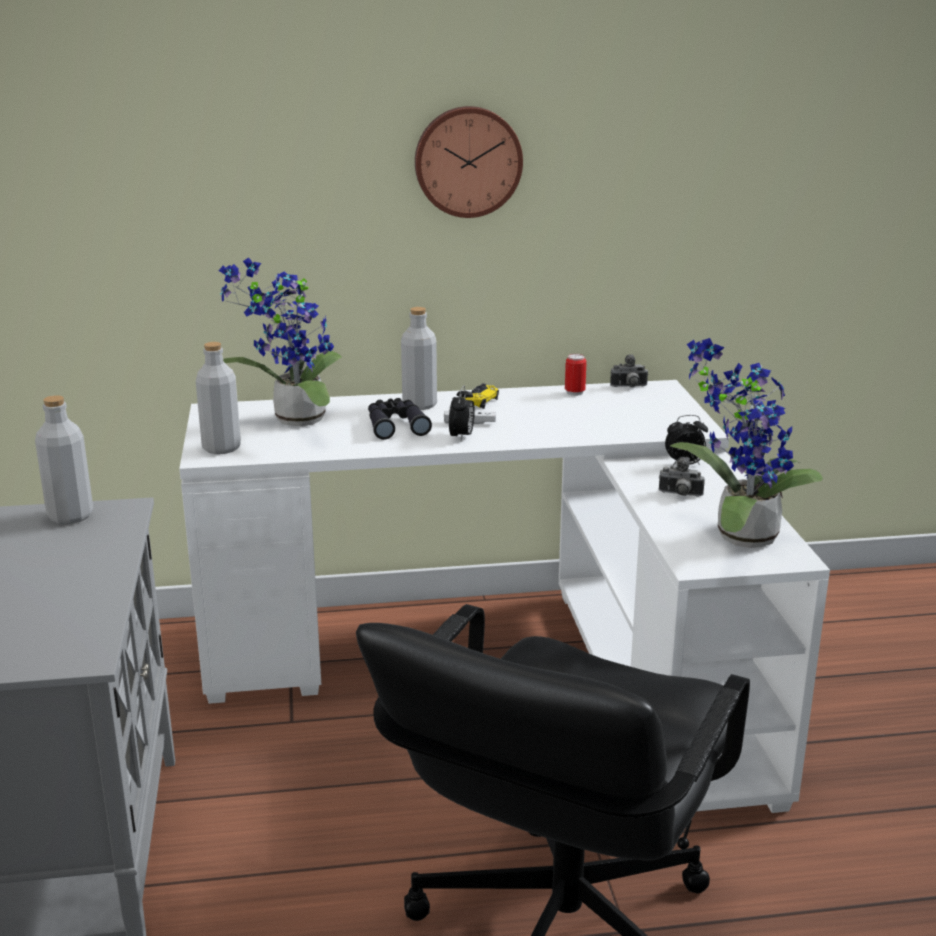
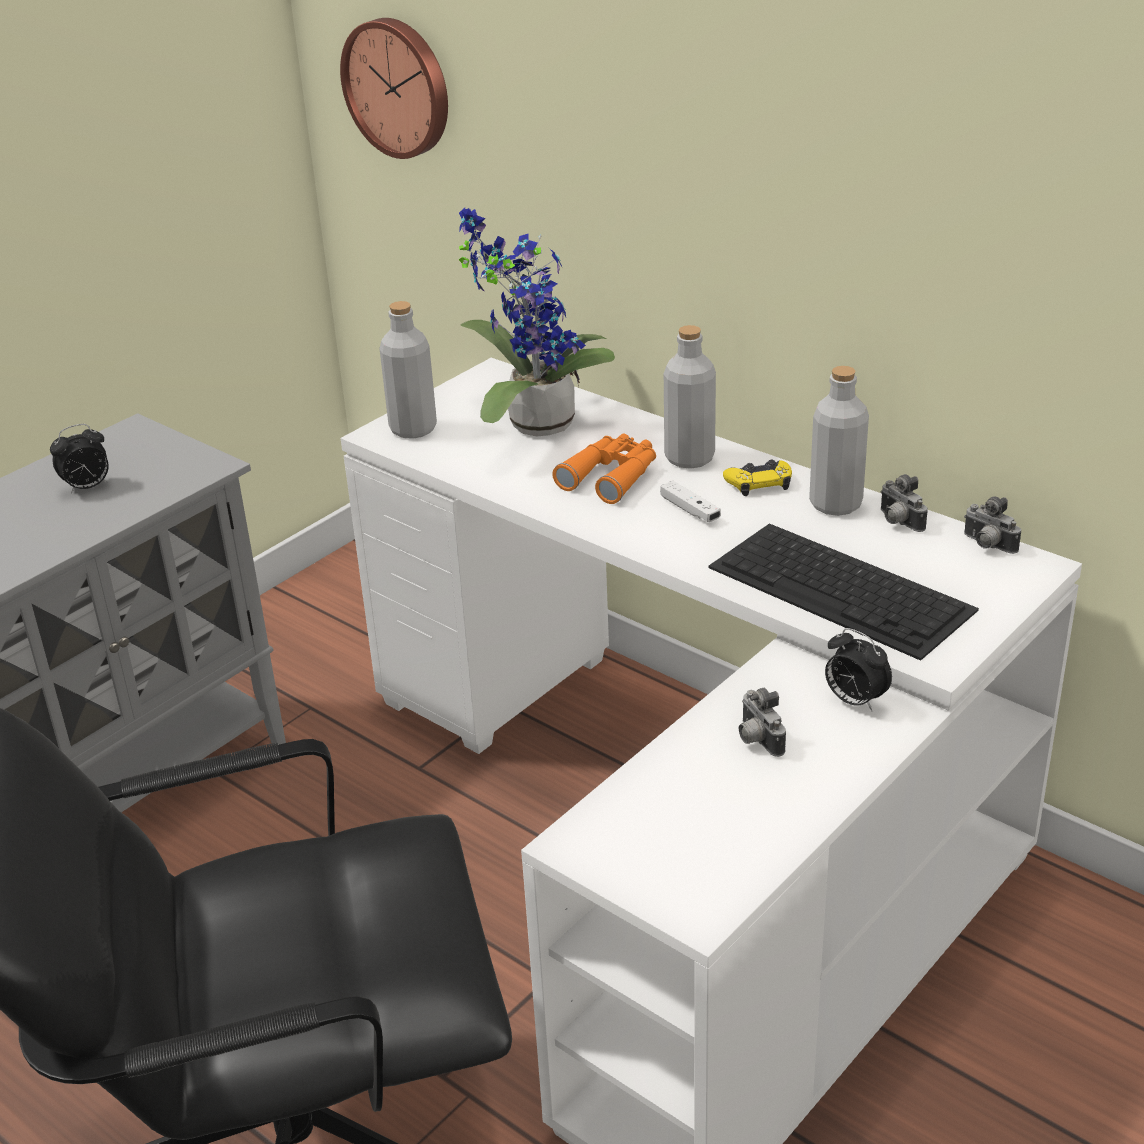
camera: 50 degrees right, 10 degrees up
grey bottle [35,395,93,524] -> grey bottle moved to [809,366,869,516]
black binoculars [368,398,432,440] -> orange binoculars [552,433,656,504]
wall clock [415,106,523,218] -> wall clock moved to [340,18,448,159]
alarm clock [449,385,475,441] -> alarm clock moved to [50,424,109,494]
can [565,354,586,396] -> camera [880,474,928,532]
potted plant [670,338,823,548] -> none
none -> keyboard [709,523,979,661]

